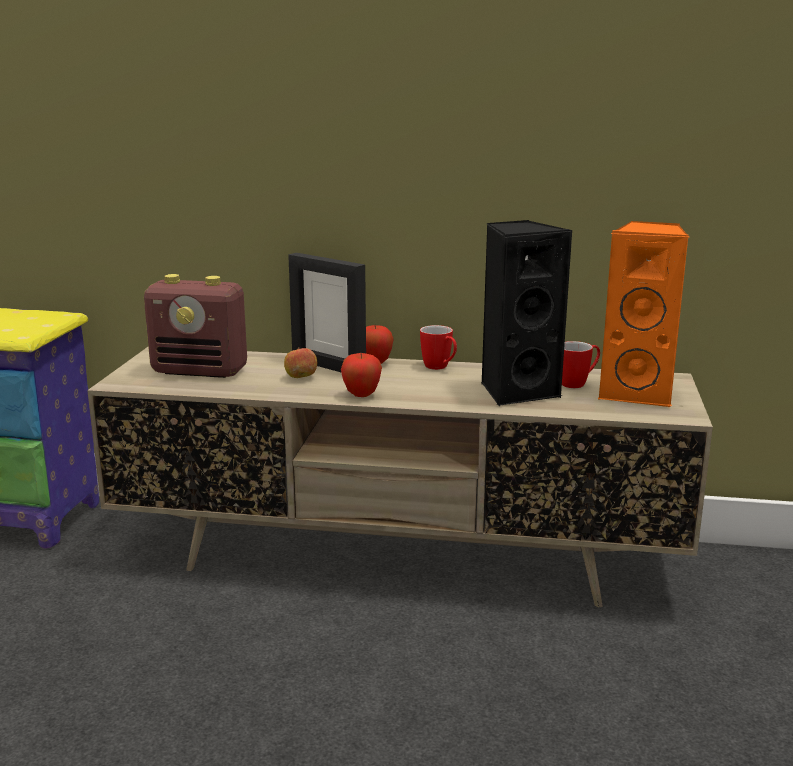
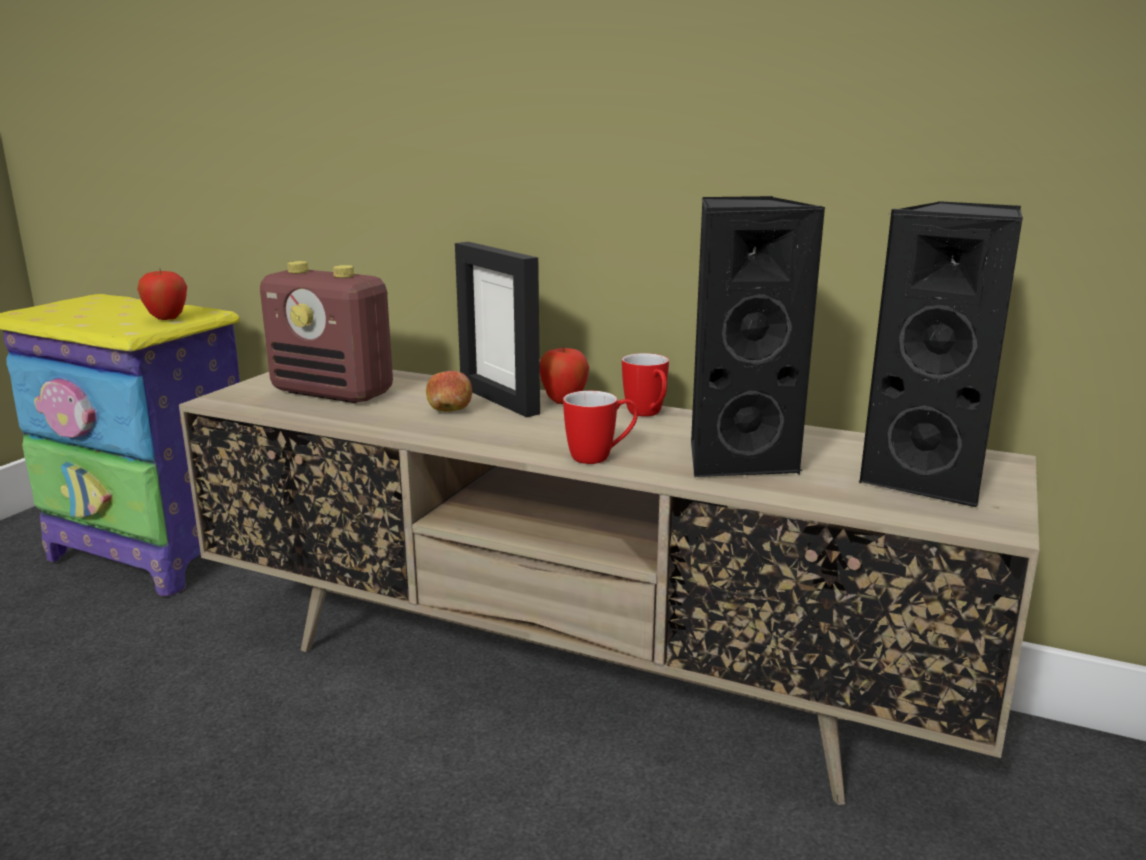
camera: 15 degrees right, 0 degrees up
apple [341,353,382,397] -> apple moved to [137,268,187,320]
mug [562,341,600,388] -> mug moved to [563,391,638,464]
orange speaker [598,221,689,407] -> black speaker [858,201,1023,507]

